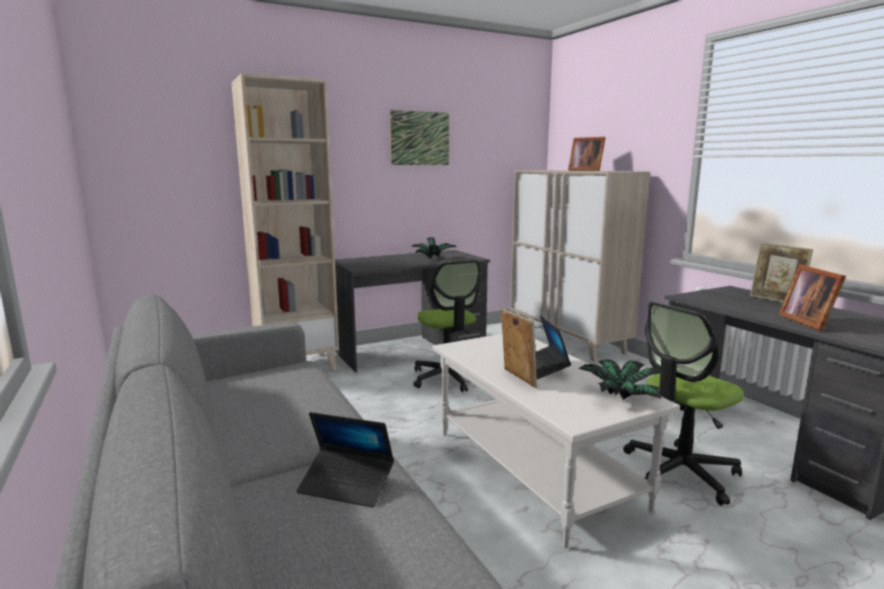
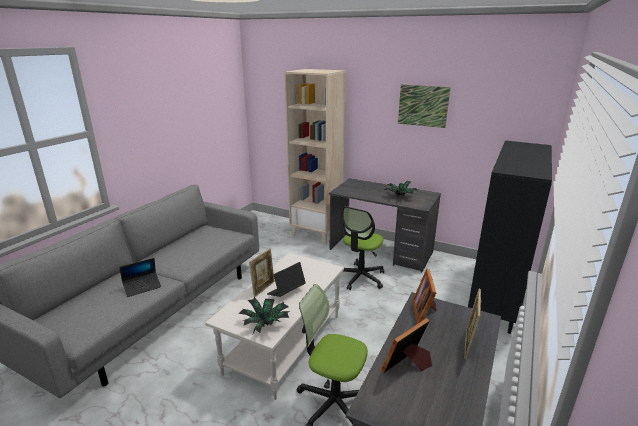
camera: 55 degrees right, 10 degrees up
laptop [297,412,394,508] -> laptop turned 105 degrees counterclockwise [119,258,161,297]
beige cabinet [510,170,650,361] -> black cabinet [468,141,552,334]
picture frame [568,137,605,171] -> picture frame moved to [412,269,436,324]

